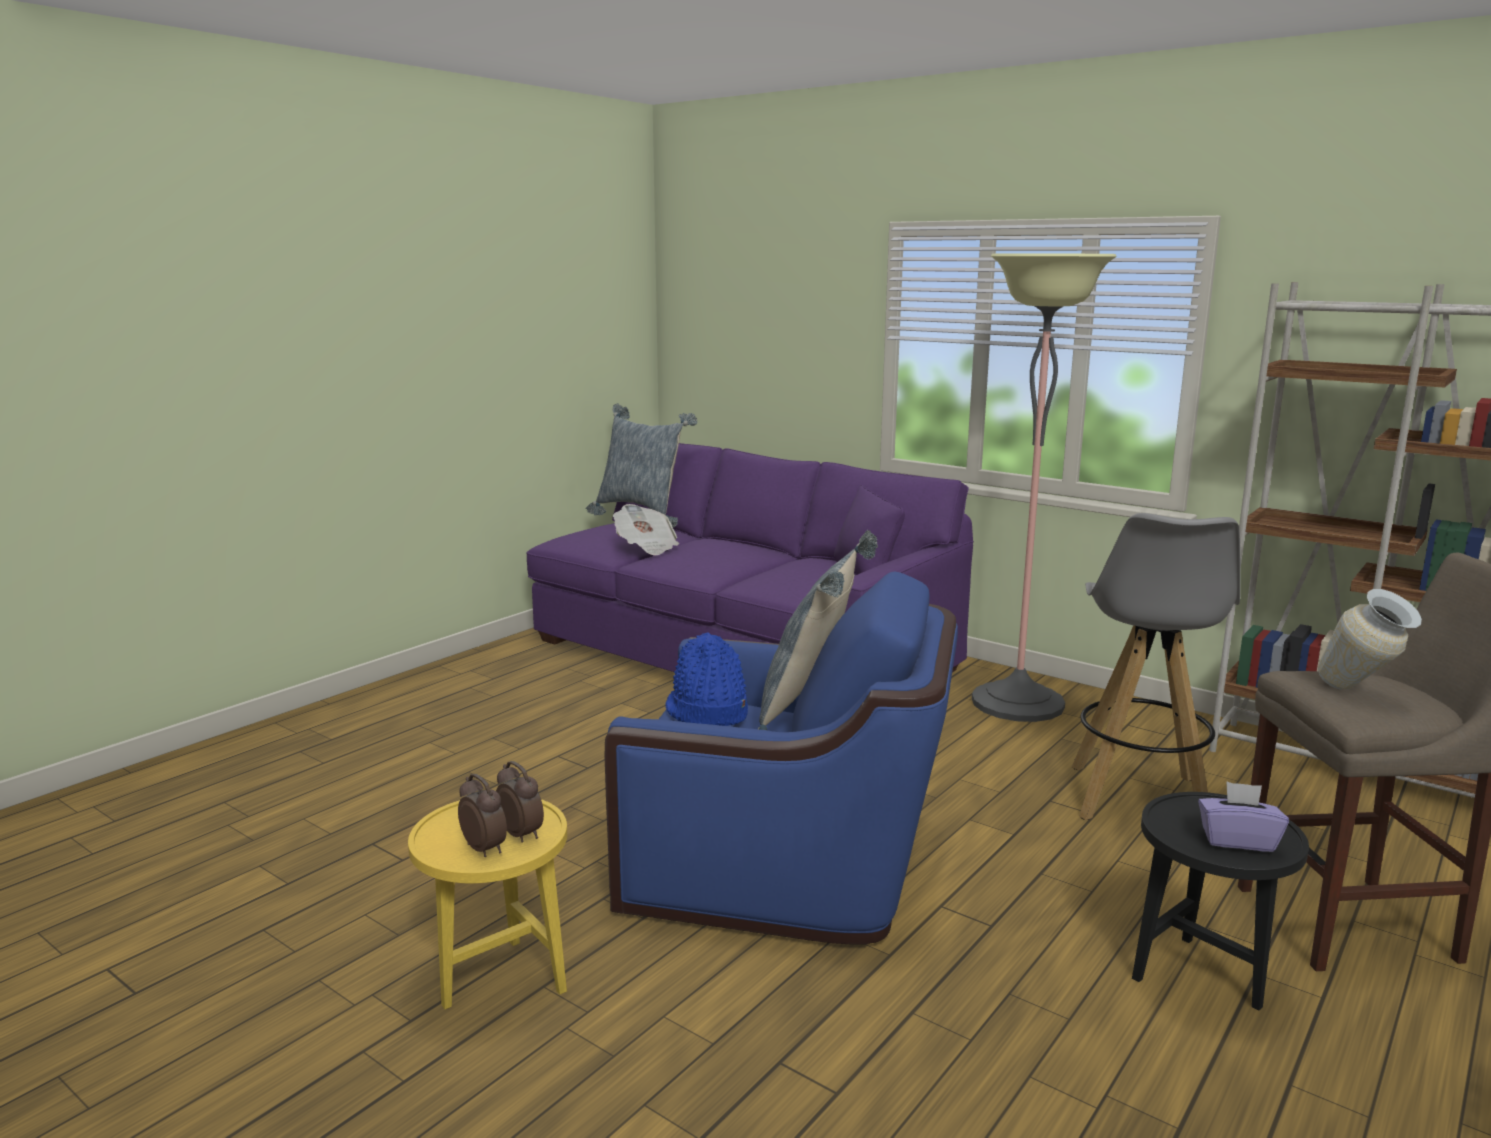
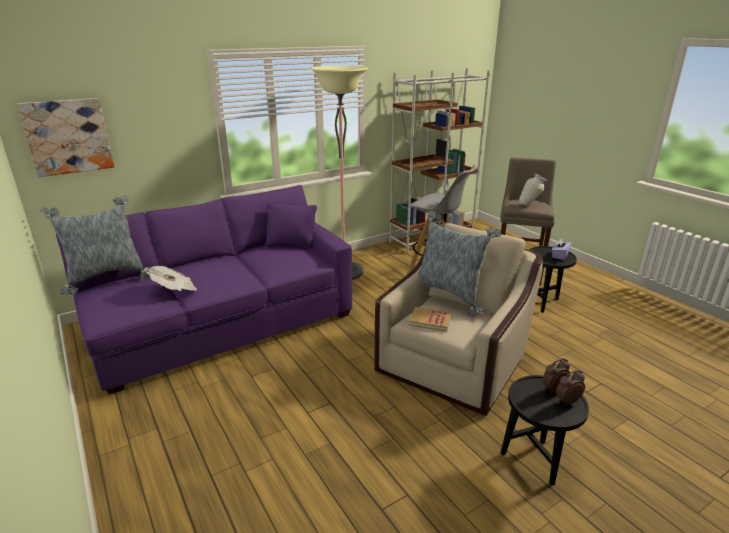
camera: 70 degrees left, 10 degrees up
yellow side table [408,799,567,1009] -> black side table [501,375,589,486]
blue armchair [605,572,958,945] -> beige armchair [374,223,543,416]
blue hat [665,633,748,726] -> book [409,307,452,332]
none -> picture [17,98,114,177]

